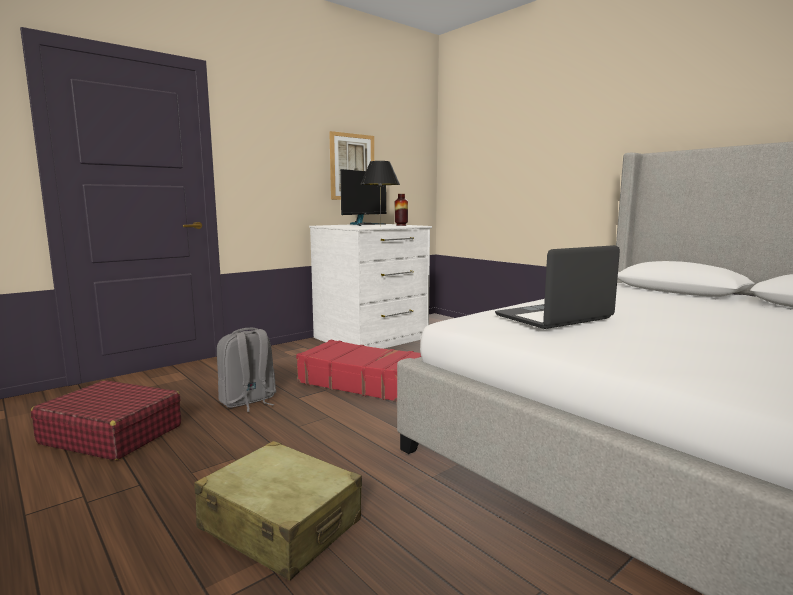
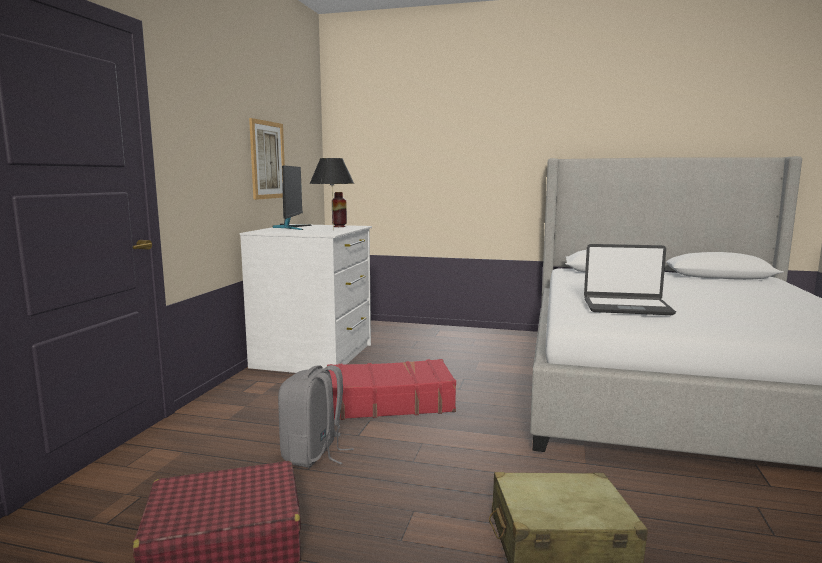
camera: 35 degrees left, 0 degrees up
laptop [495,245,620,329] -> laptop turned 105 degrees counterclockwise [584,244,676,315]

